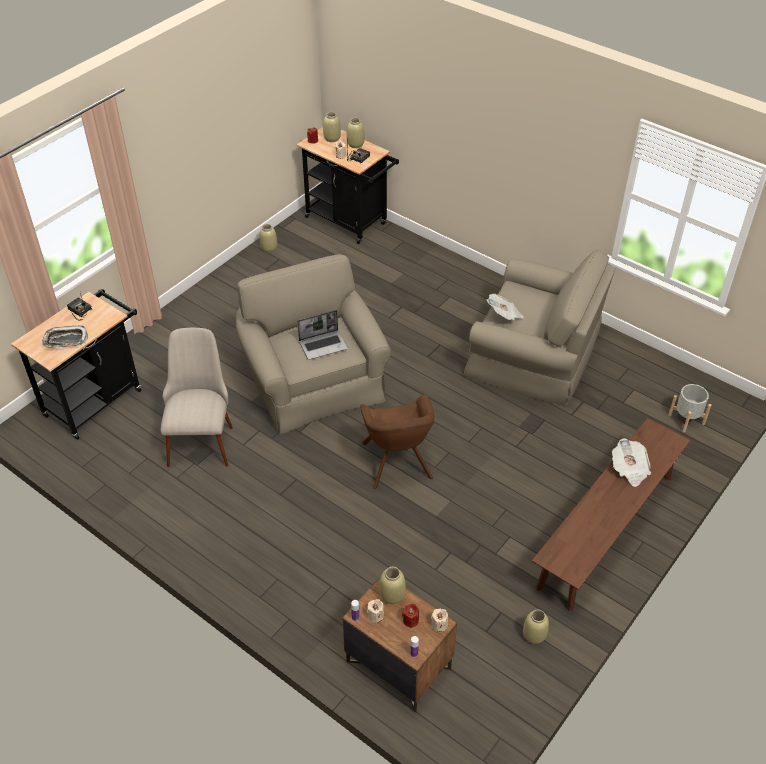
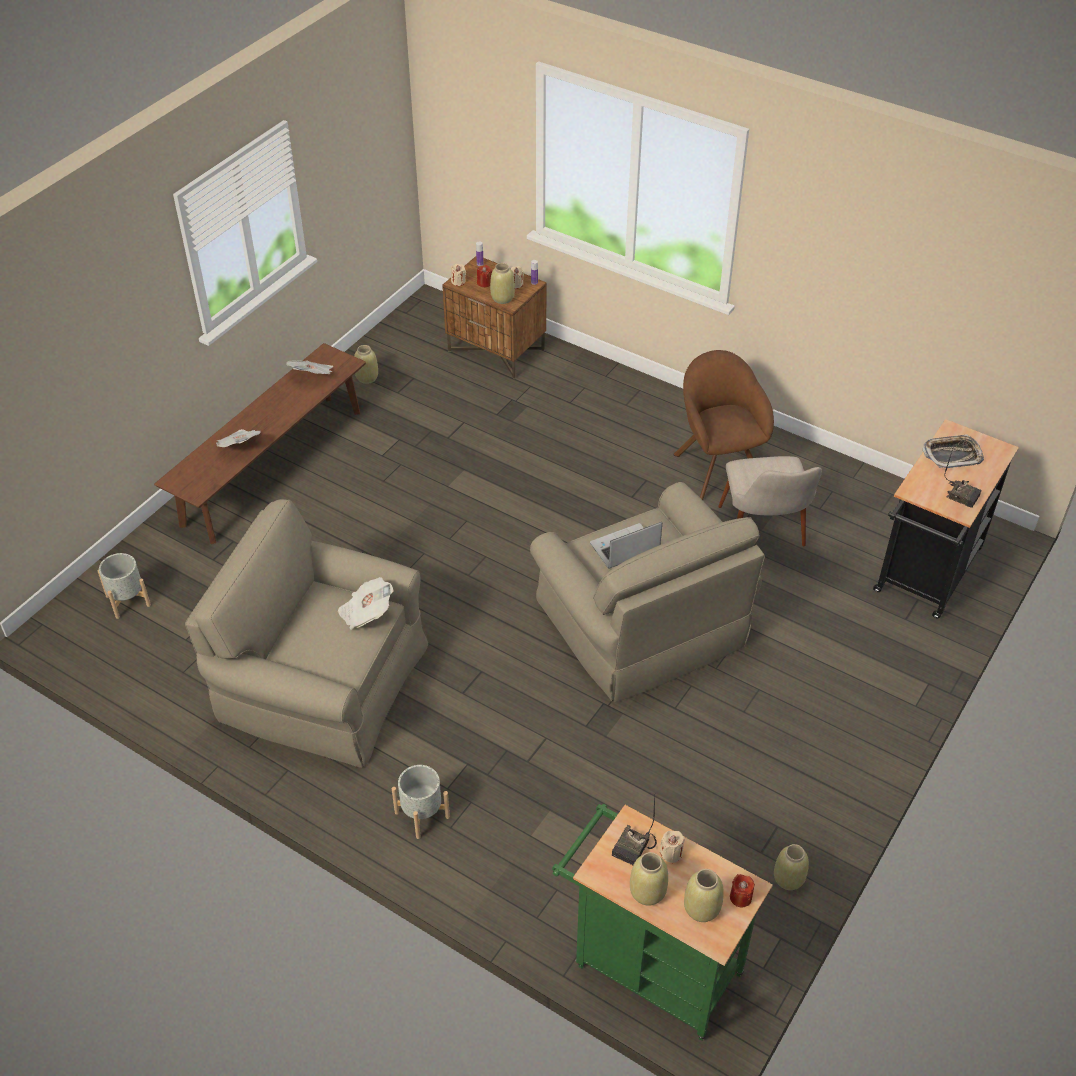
camera: 175 degrees right, 0 degrees up
black cart [297,127,399,244] -> green cart [552,804,773,1041]
brown armchair [360,395,435,489] -> brown armchair moved to [673,350,774,500]
none -> newspaper [286,360,333,374]
none -> grey planter [392,765,450,839]

